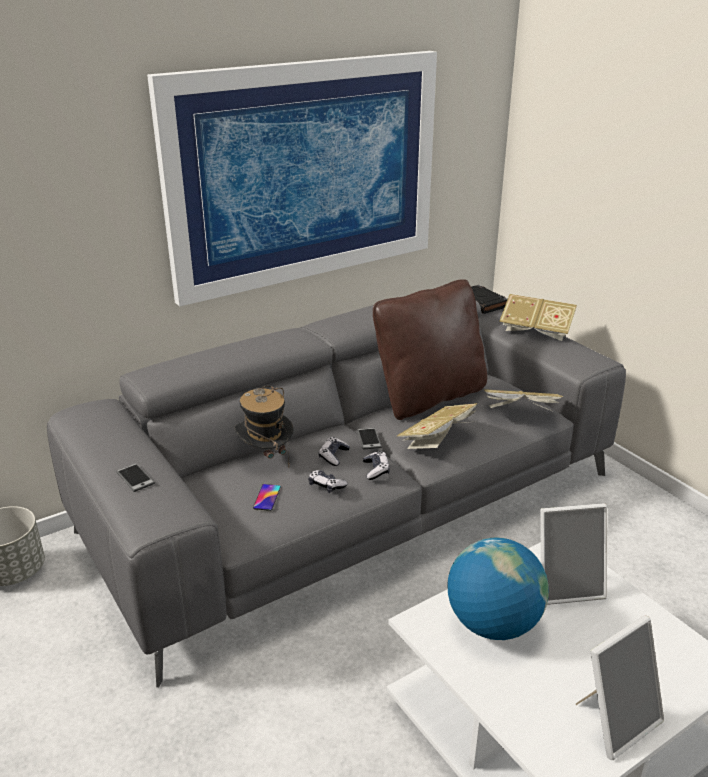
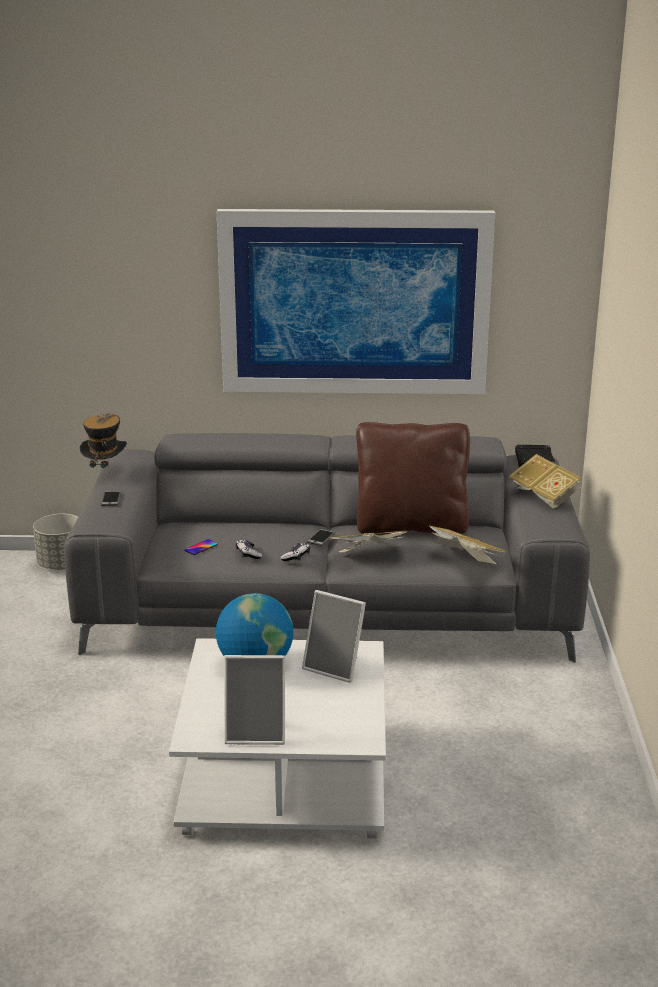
camera: 35 degrees right, 5 degrees down
hat [235,386,294,467] -> hat moved to [80,413,127,482]
game controller [319,437,350,466] -> none

